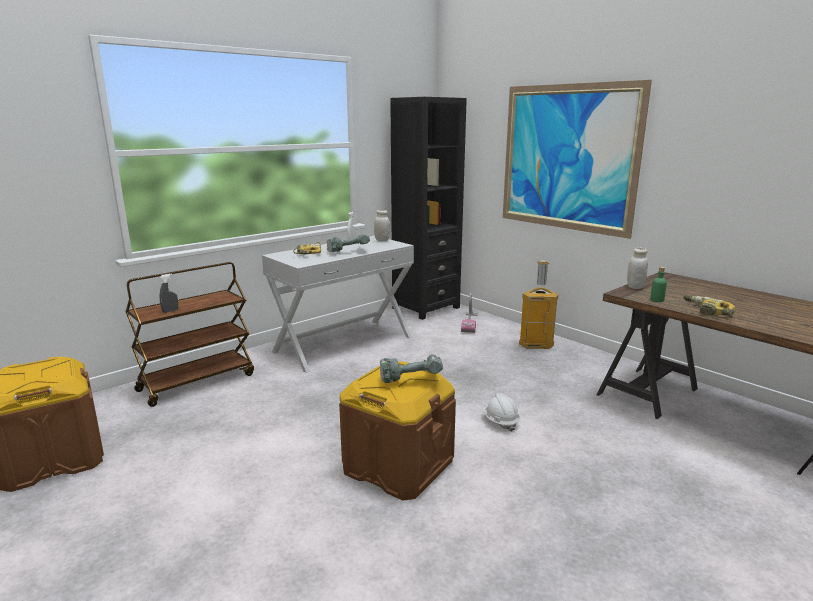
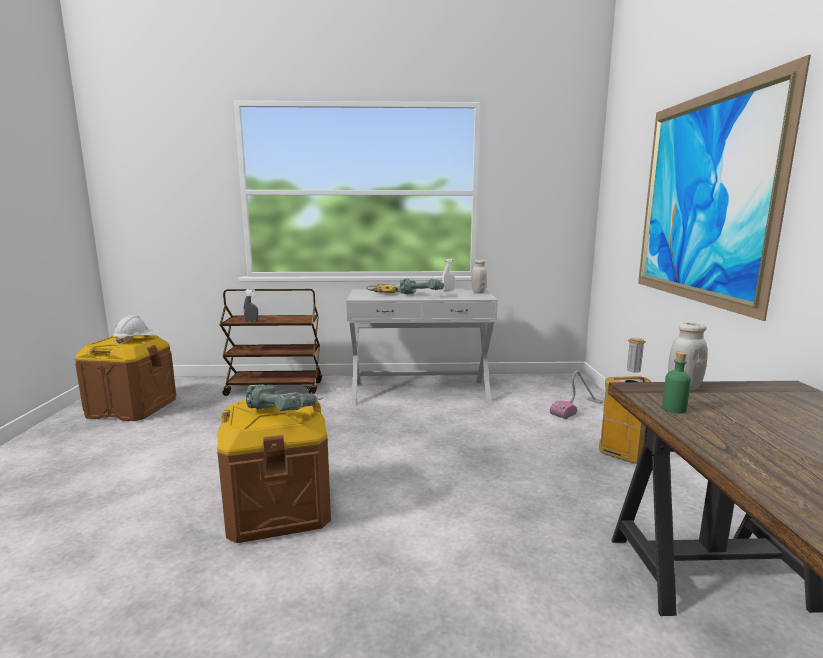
camera: 40 degrees right, 5 degrees down
black bookcase [390,97,467,320] -> none
white hard hat [483,393,520,432] -> white hard hat moved to [113,315,153,344]
power drill [683,294,736,316] -> none

